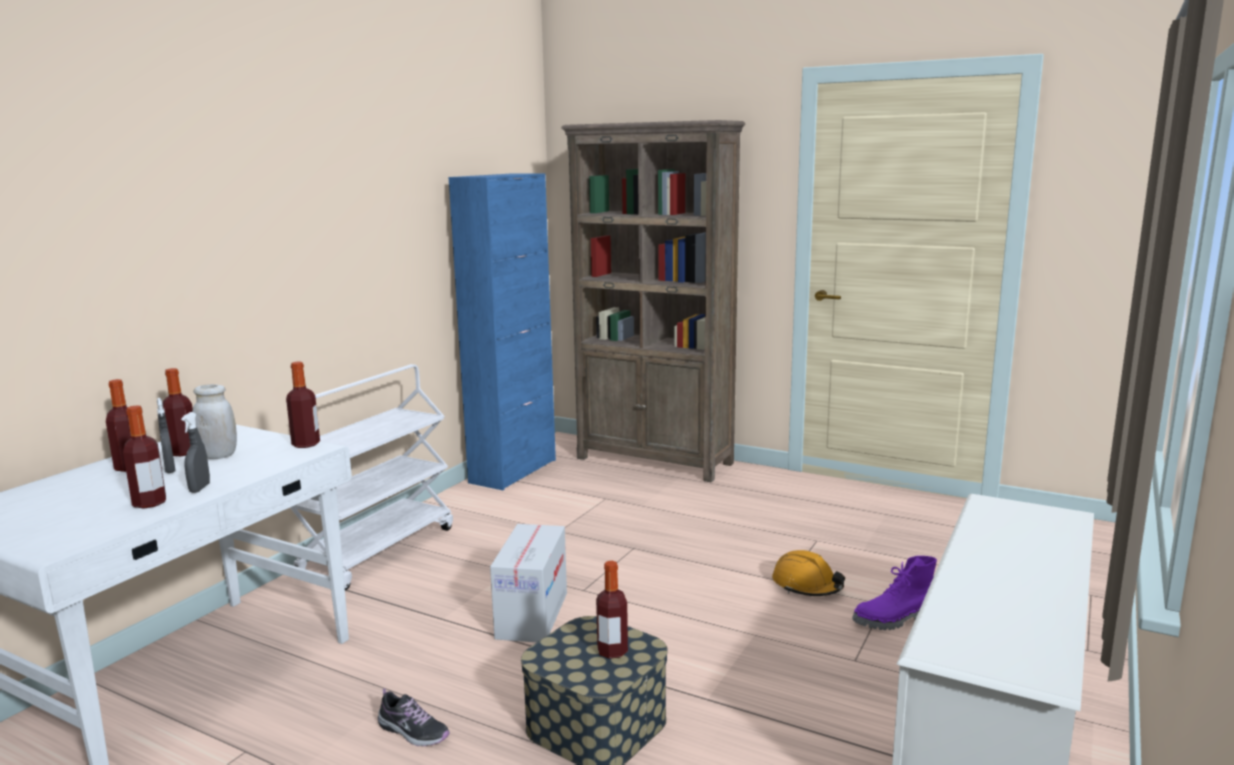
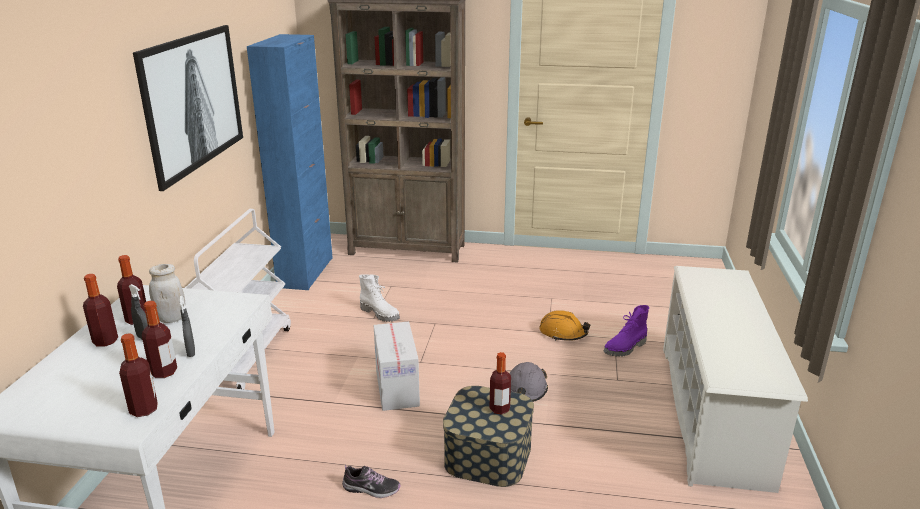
camera: 20 degrees left, 10 degrees up
bottle [286,362,320,448] -> bottle moved to [119,333,158,417]
none -> picture [133,25,243,191]
none -> white boot [359,274,400,322]
none -> grey hard hat [509,362,548,402]

